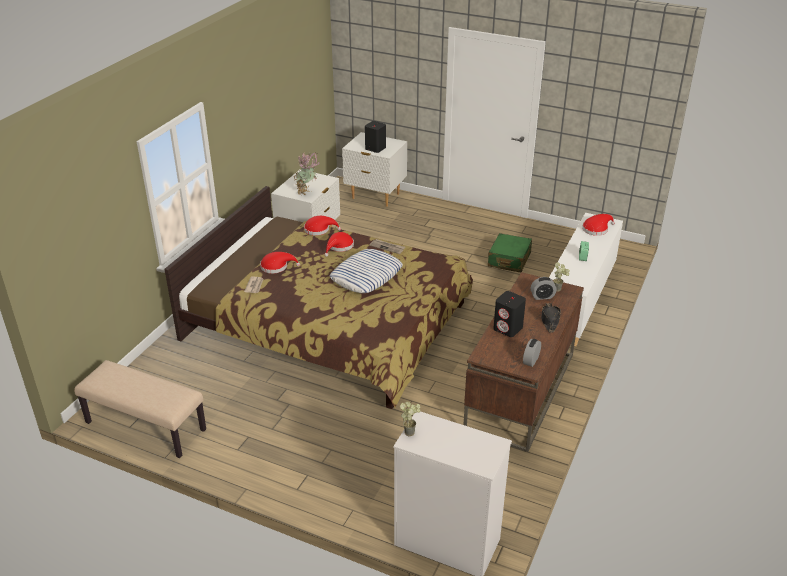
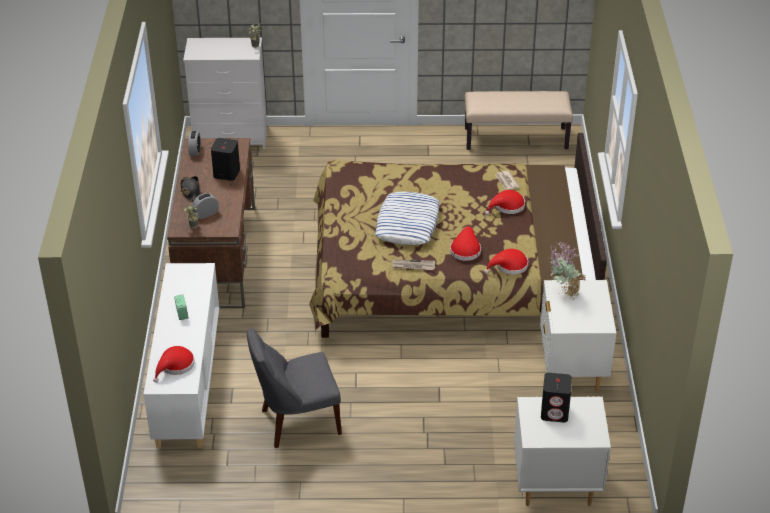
camera: 155 degrees right, 5 degrees up
green suitcase [488,233,532,272] -> grey chair [247,328,342,448]

